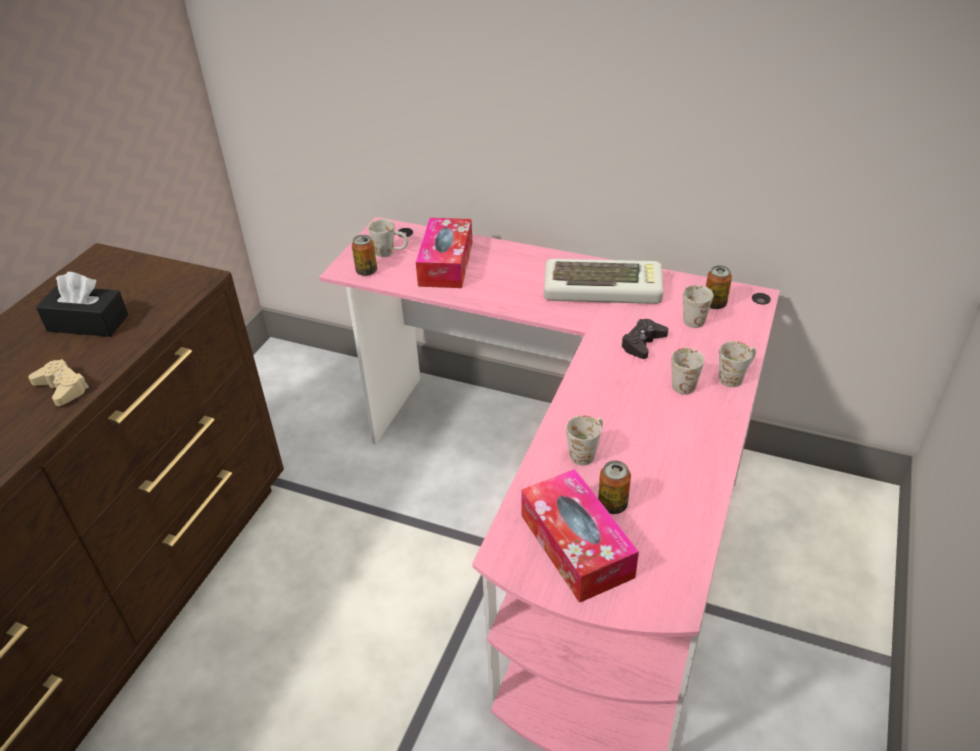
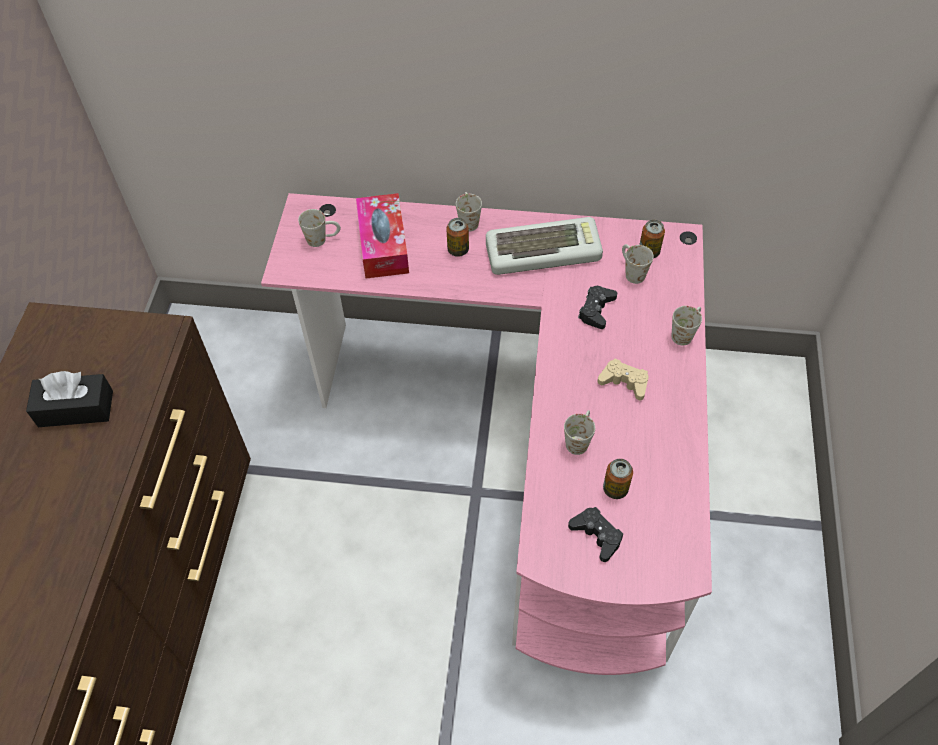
camera: 15 degrees left, 15 degrees up
beige game controller [28,359,89,406] -> beige game controller moved to [597,359,649,400]
can [352,235,377,276] -> can moved to [446,218,469,257]
tissue box [521,469,639,603] -> black game controller [568,507,623,562]
white mug [671,347,705,395] -> white mug moved to [456,192,482,232]

